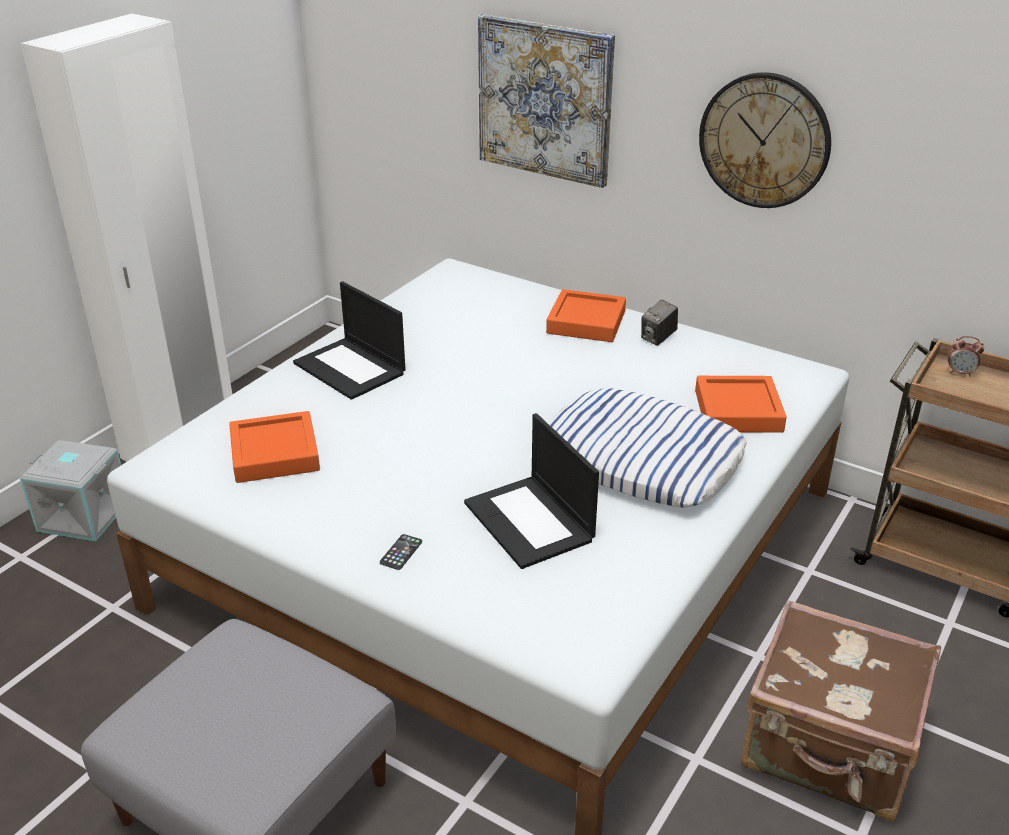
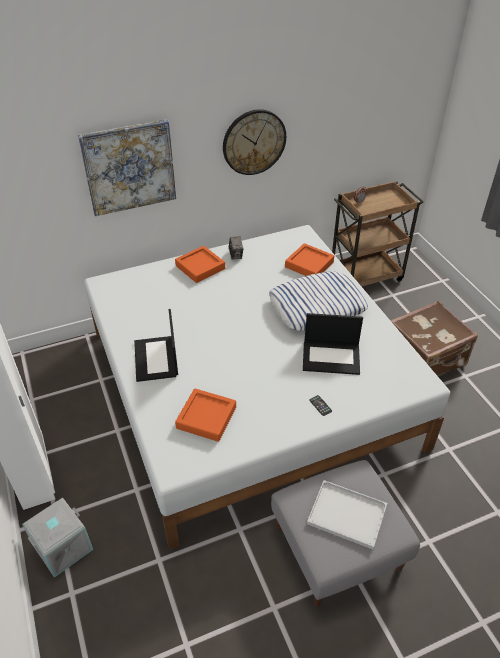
camera: 55 degrees left, 10 degrees up
laptop [293,281,406,400] -> laptop turned 90 degrees clockwise [134,309,178,382]
none -> white tray [307,480,387,549]

